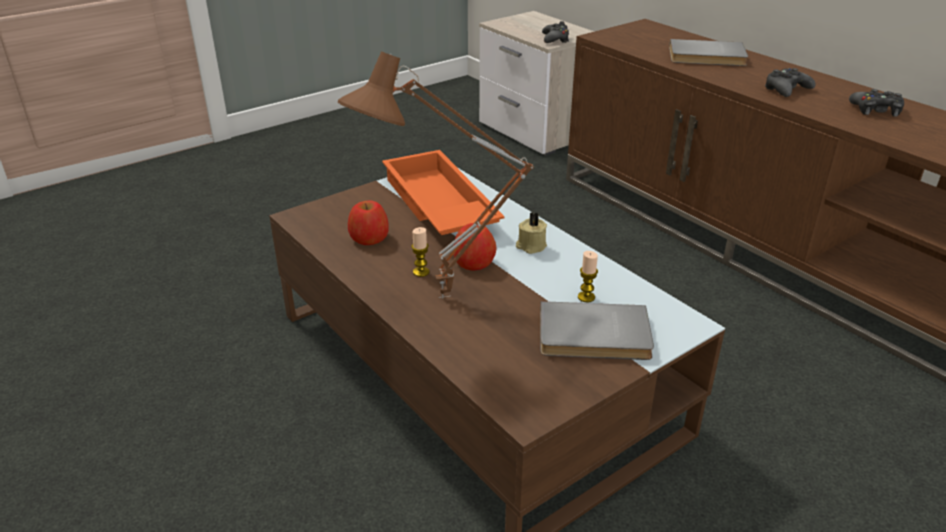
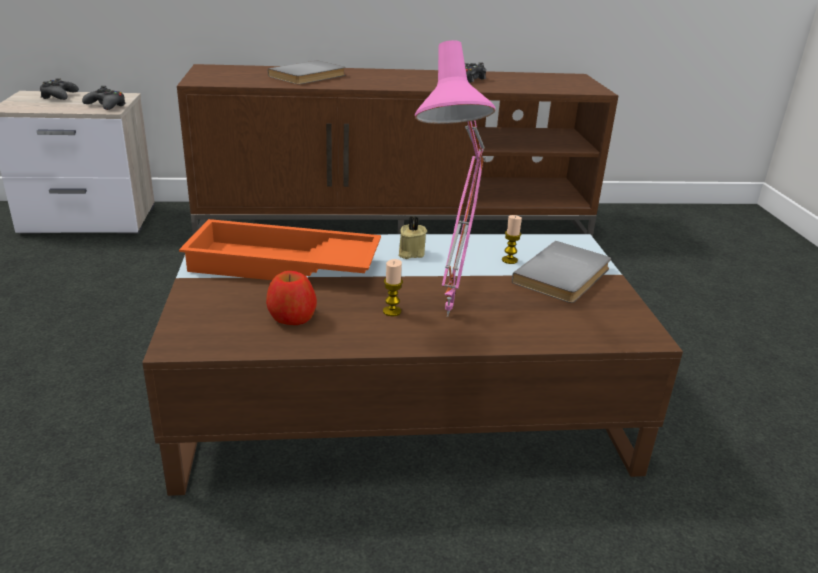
camera: 60 degrees left, 5 degrees down
brown table lamp [338,51,534,299] -> pink table lamp [415,40,495,317]
apple [454,223,497,271] -> none
black game controller [765,68,816,97] -> black game controller moved to [40,78,79,100]

